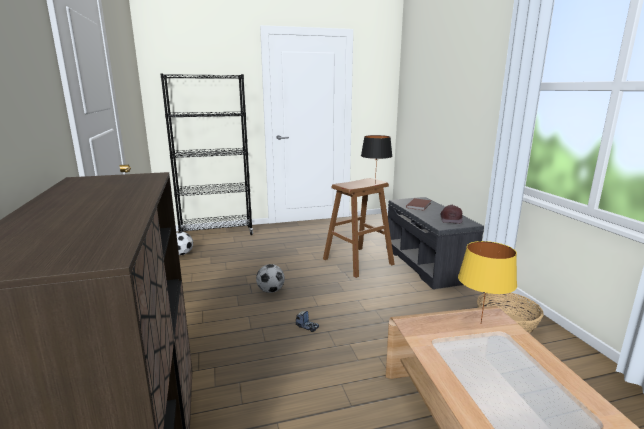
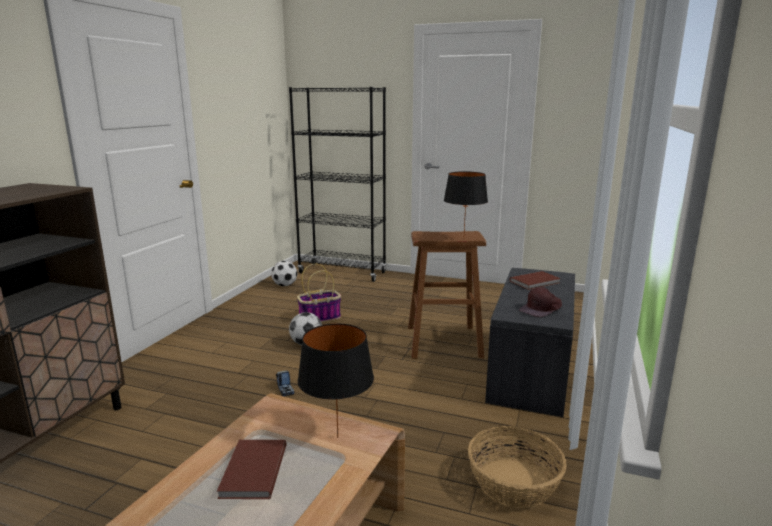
camera: 35 degrees right, 0 degrees up
yellow table lamp [458,241,517,323] -> black table lamp [298,324,374,438]
none -> brown book [217,440,287,499]
none -> basket [297,264,341,322]

